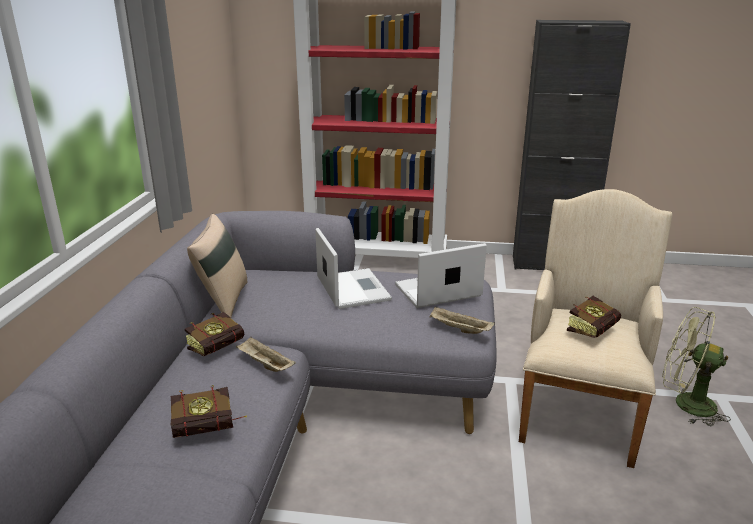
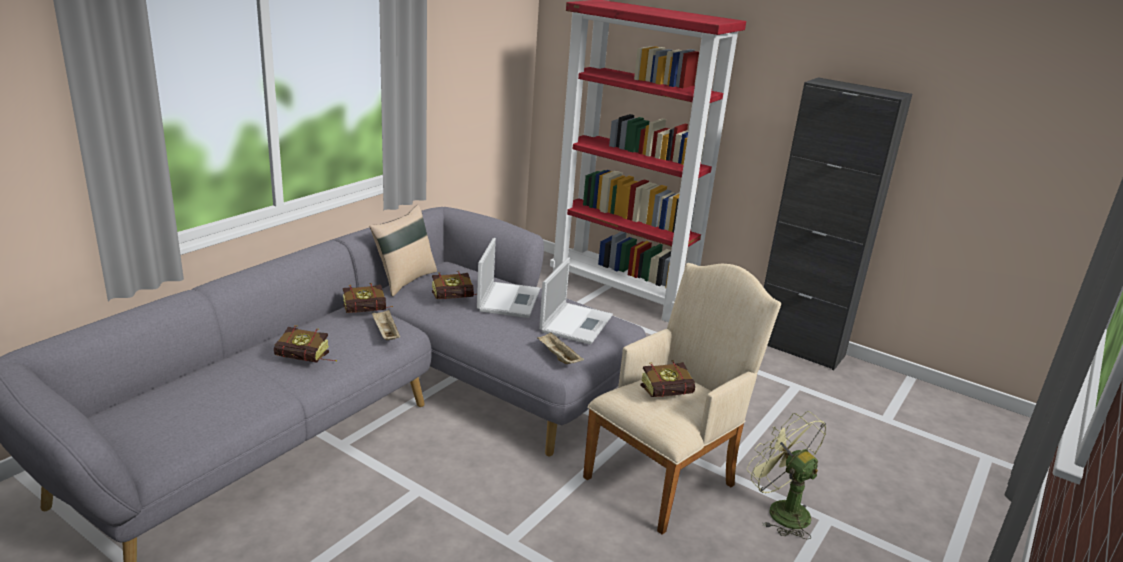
camera: 25 degrees right, 0 degrees up
laptop [395,243,487,308] -> laptop turned 105 degrees clockwise [539,258,613,345]
none -> book [432,272,476,299]

